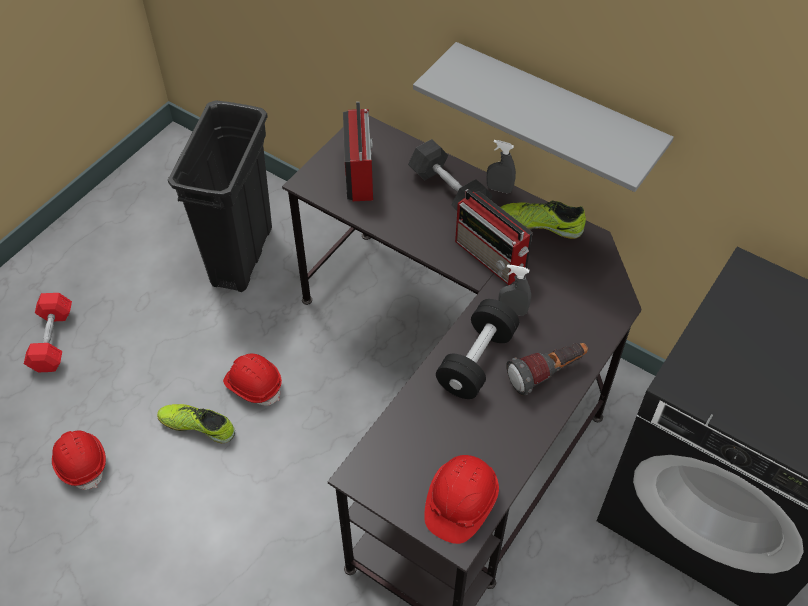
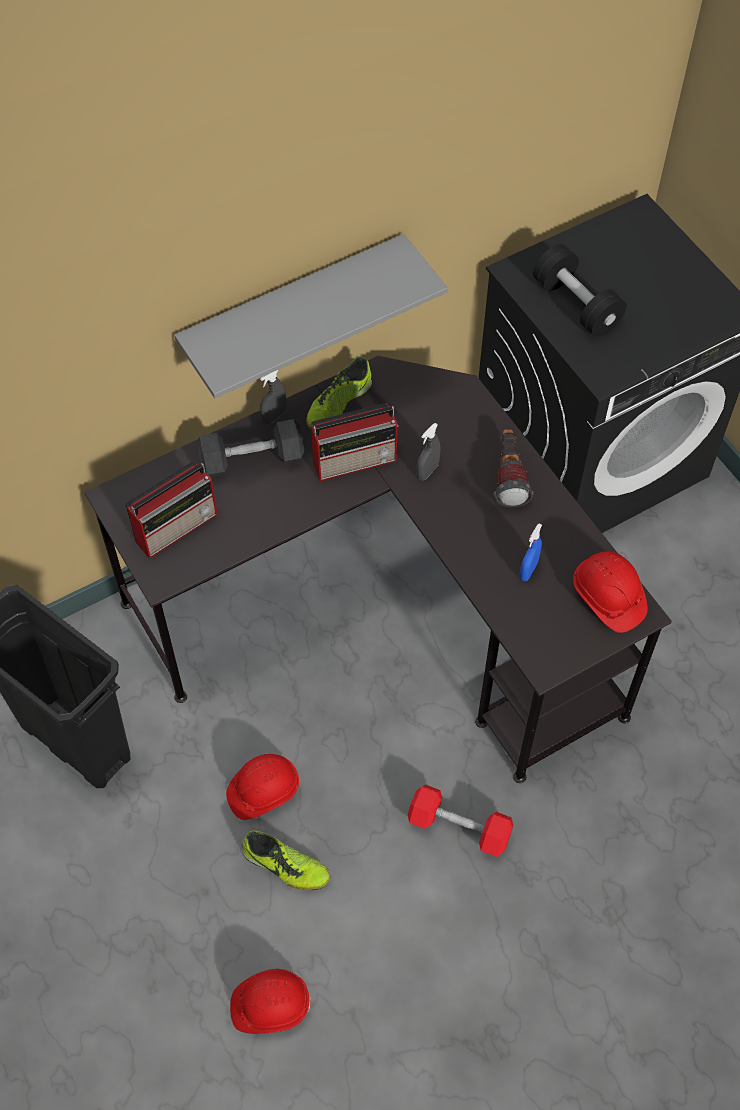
camera: 65 degrees left, 5 degrees up
red dumbbell [24,293,72,372] -> red dumbbell moved to [408,784,514,857]
shoe [157,404,235,443] -> shoe turned 105 degrees counterclockwise [243,831,330,890]
radio [343,102,373,201] -> radio turned 120 degrees clockwise [125,461,218,559]
black dumbbell [436,299,519,399] -> black dumbbell moved to [533,244,627,337]
none -> blue spray bottle [519,523,542,581]

